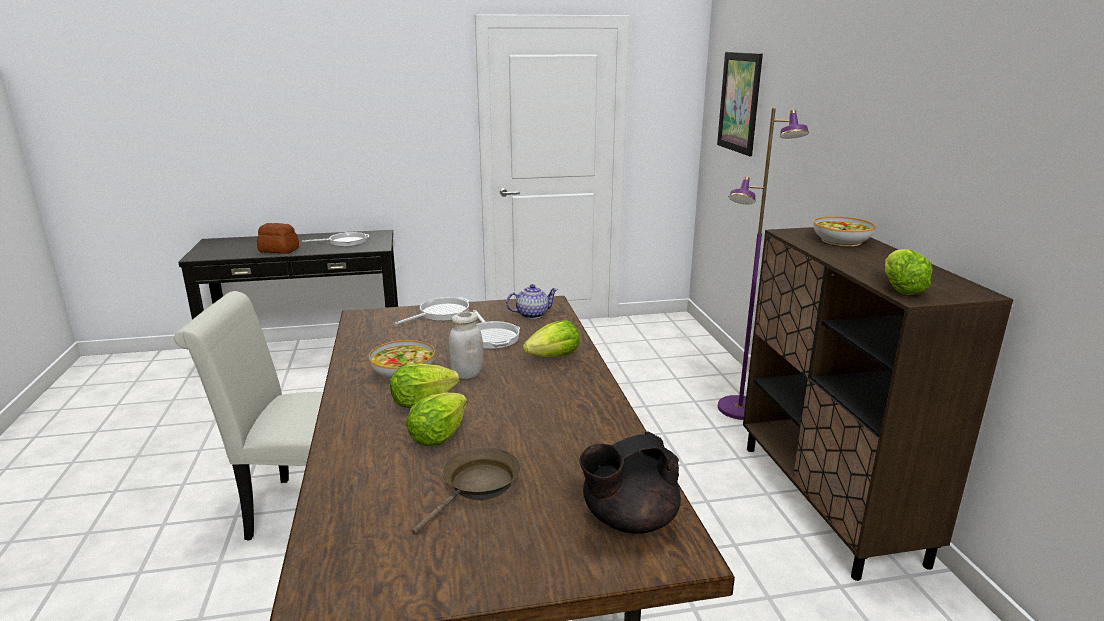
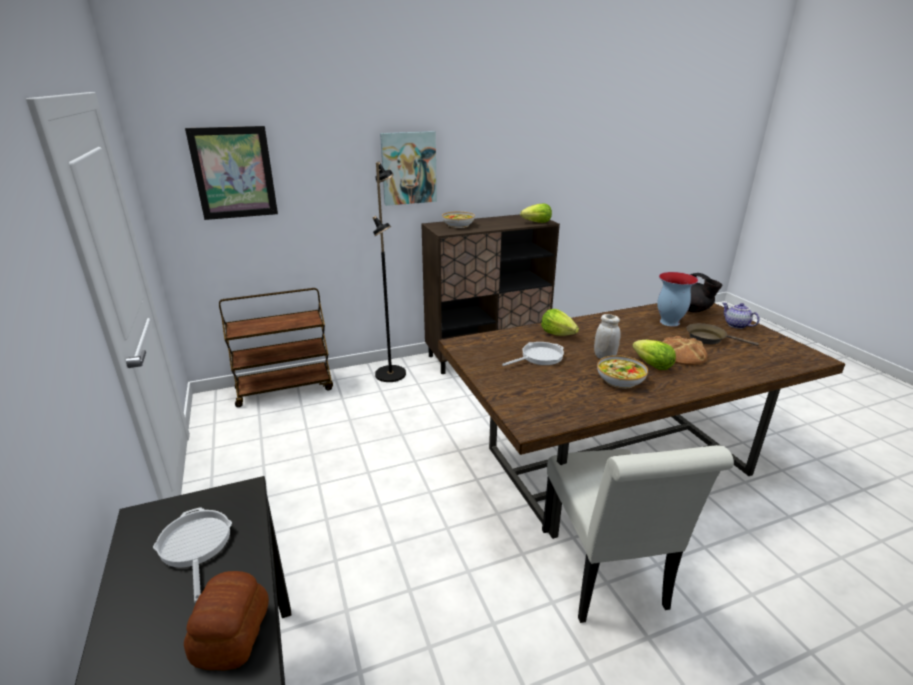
camera: 100 degrees left, 5 degrees up
frying pan [394,297,469,325] -> none
lettuce [406,393,467,446] -> bread [663,336,708,365]
teapot [506,284,558,319] -> teapot moved to [723,303,760,329]
purple floor lamp [718,108,809,420] -> black floor lamp [372,162,406,382]
none -> brown cart [219,288,333,407]
none -> picture [380,131,437,206]
none -> vase [657,272,698,327]

